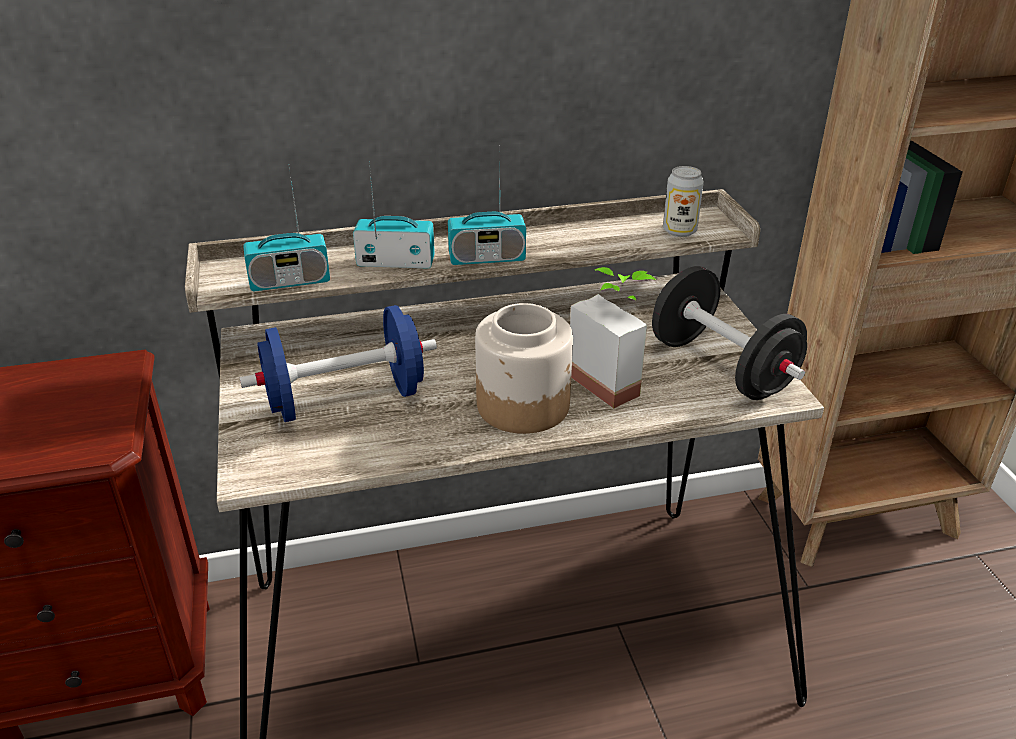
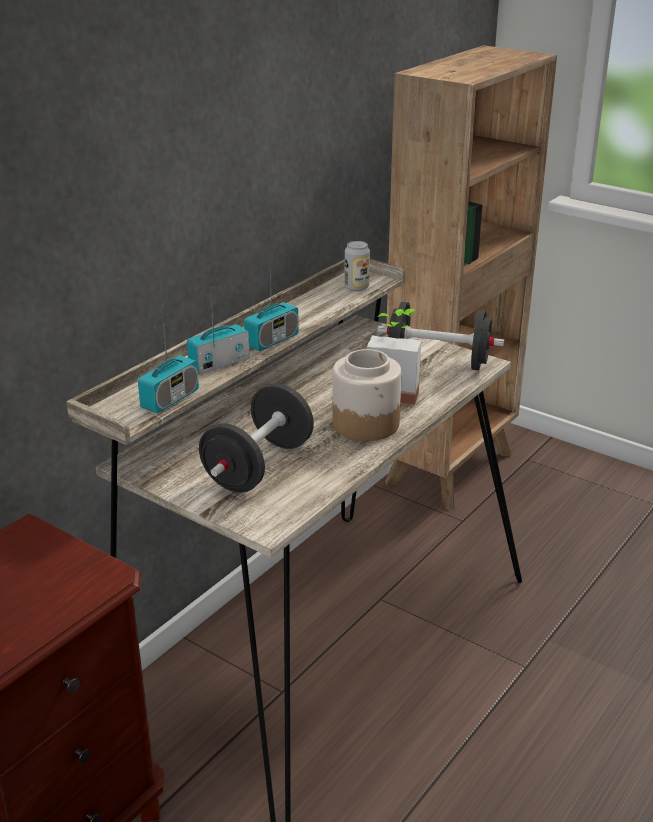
camera: 40 degrees left, 5 degrees down
blue dumbbell [240,305,437,422] -> black dumbbell [199,383,314,493]

